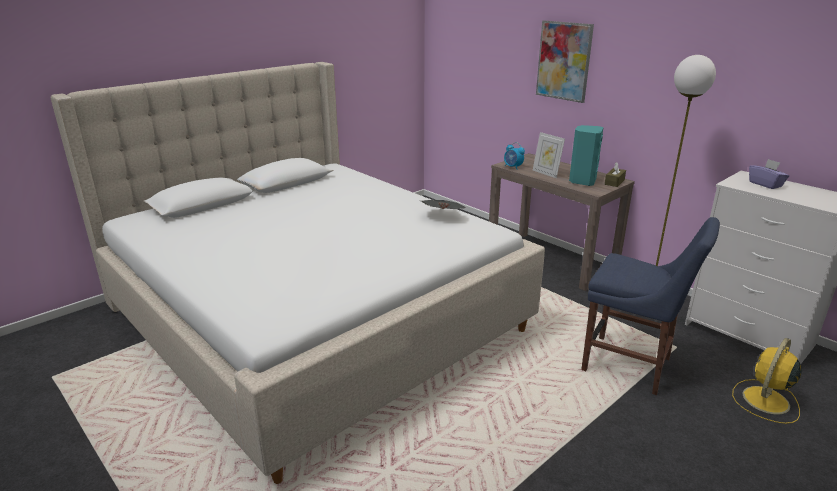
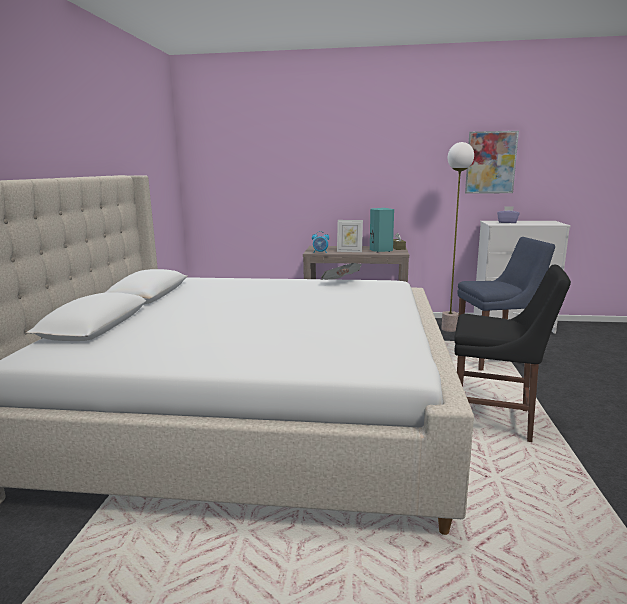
camera: 40 degrees left, 10 degrees down
picture [536,21,594,103] -> picture moved to [465,131,519,194]
yellow fan [732,338,802,424] -> none
none -> black chair [454,265,571,442]

